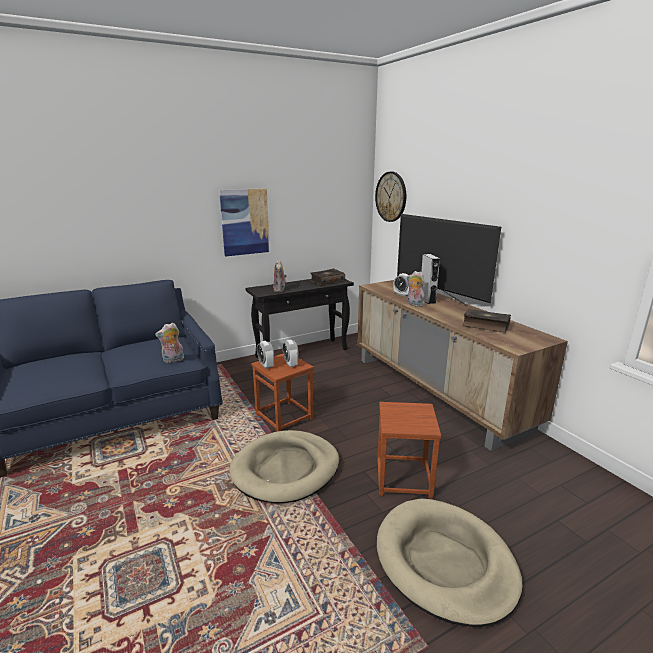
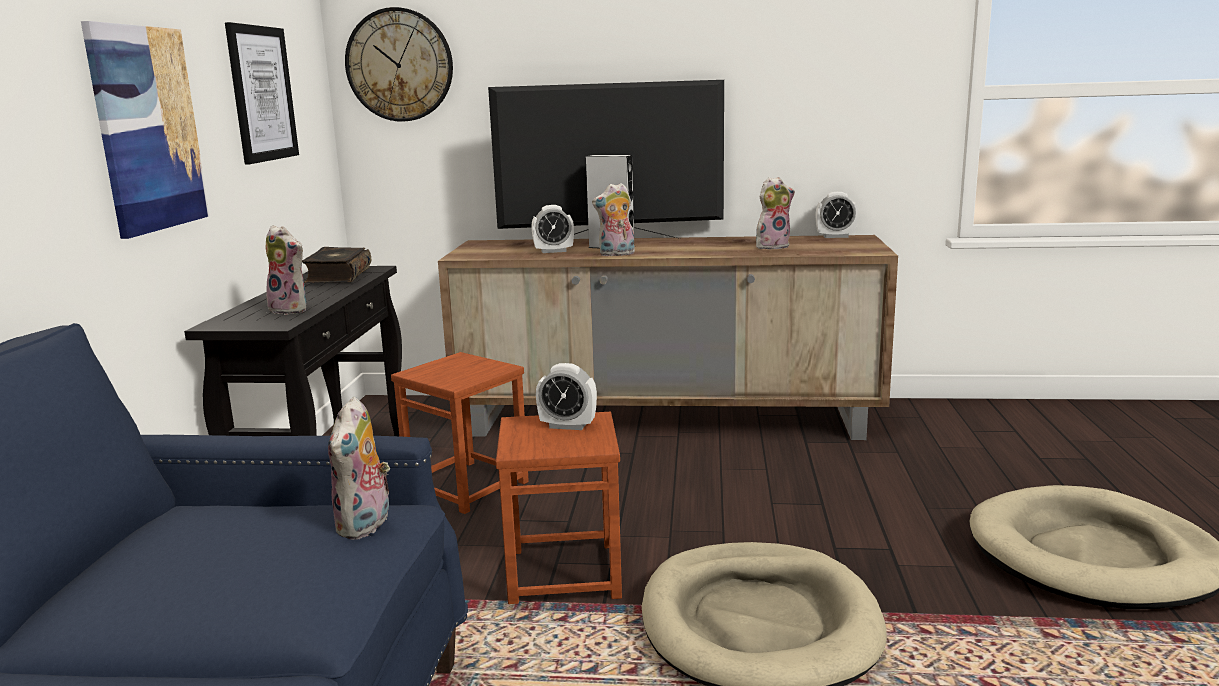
camera: 55 degrees left, 5 degrees down
alarm clock [257,341,274,369] -> alarm clock moved to [816,192,858,238]
brown stool [377,402,441,499] -> brown stool moved to [391,352,529,514]
book [462,309,511,333] -> plush toy [756,177,795,249]
none -> picture [225,22,299,164]

